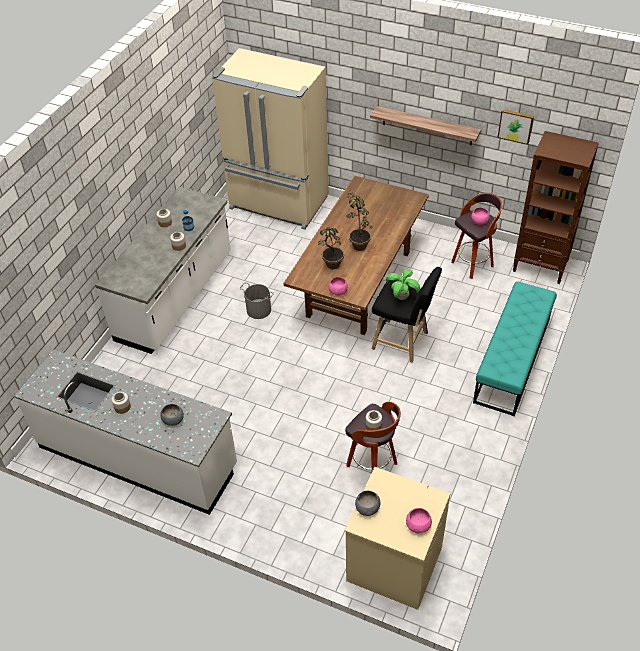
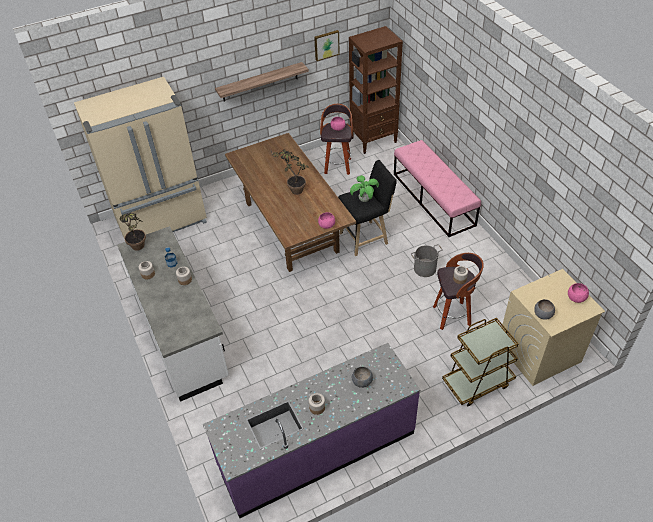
camera: 50 degrees left, 0 degrees up
white counter [14,349,237,515] -> purple counter [203,343,421,518]
grey bucket [240,282,274,319] -> grey bucket moved to [411,244,442,277]
potted plant [318,227,344,269] -> potted plant moved to [120,213,146,251]
turquoise bench [473,281,557,416] -> pink bench [394,140,481,237]
none -> brown cart [442,318,519,406]

